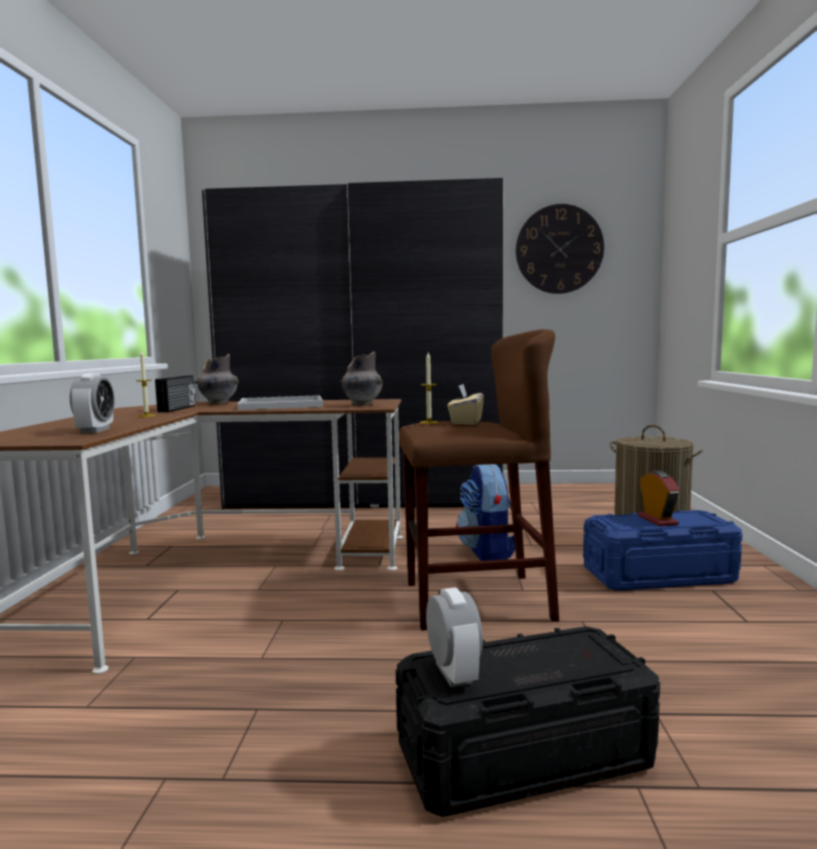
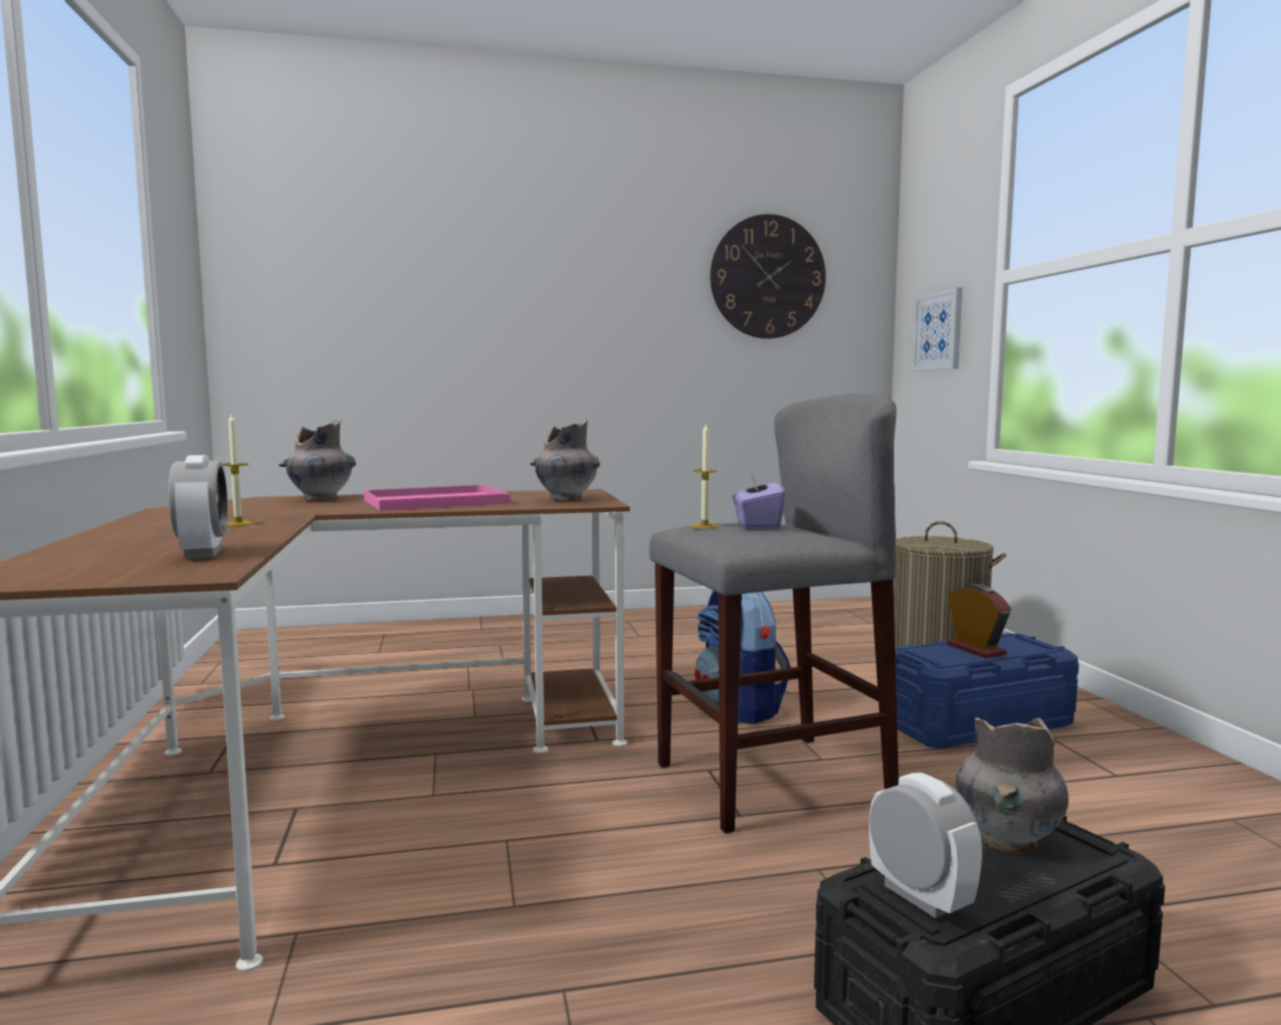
camera: 15 degrees left, 0 degrees up
radio [155,375,195,413] -> none
grey wardrobe [202,178,504,509] -> none
white tray [237,395,323,410] -> pink tray [363,485,510,511]
brown stool [399,329,559,631] -> grey stool [649,394,899,834]
beige tissue box [448,384,484,424] -> purple tissue box [732,469,785,529]
none -> picture [912,288,962,371]
none -> grey vase [956,718,1069,854]

